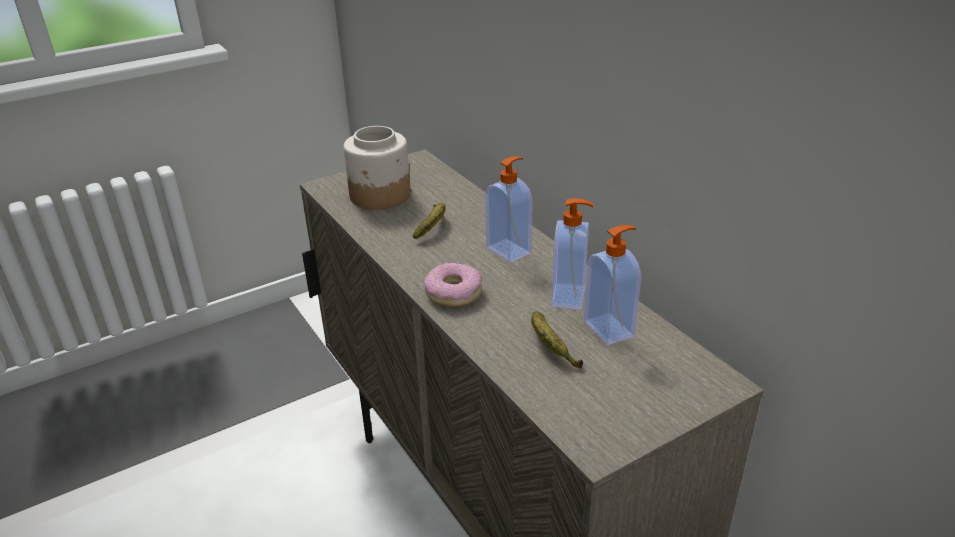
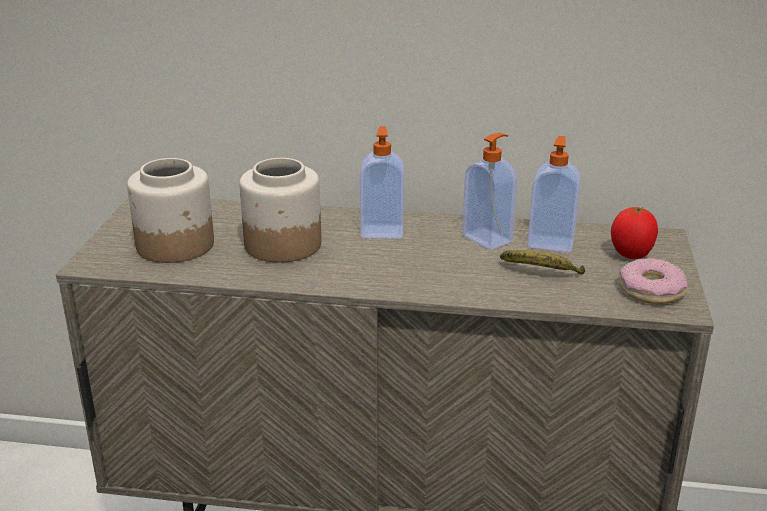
camera: 50 degrees left, 5 degrees down
banana [413,203,446,239] -> jar [239,158,321,263]
donut [424,263,482,307] -> donut moved to [619,258,688,304]
none -> tomato [611,207,658,259]

